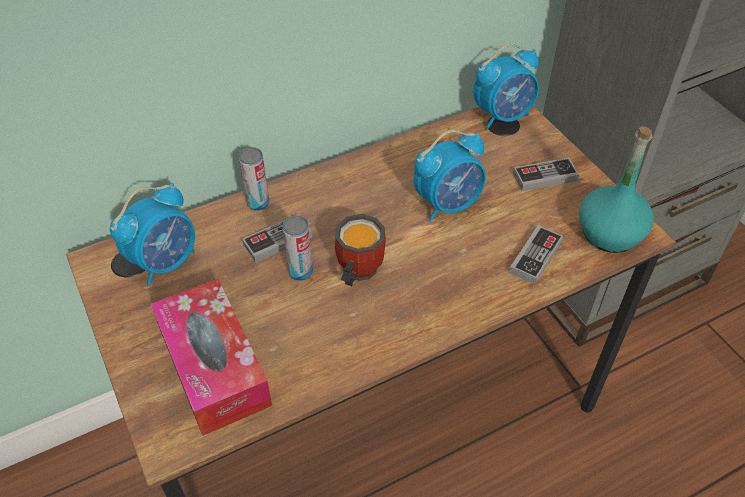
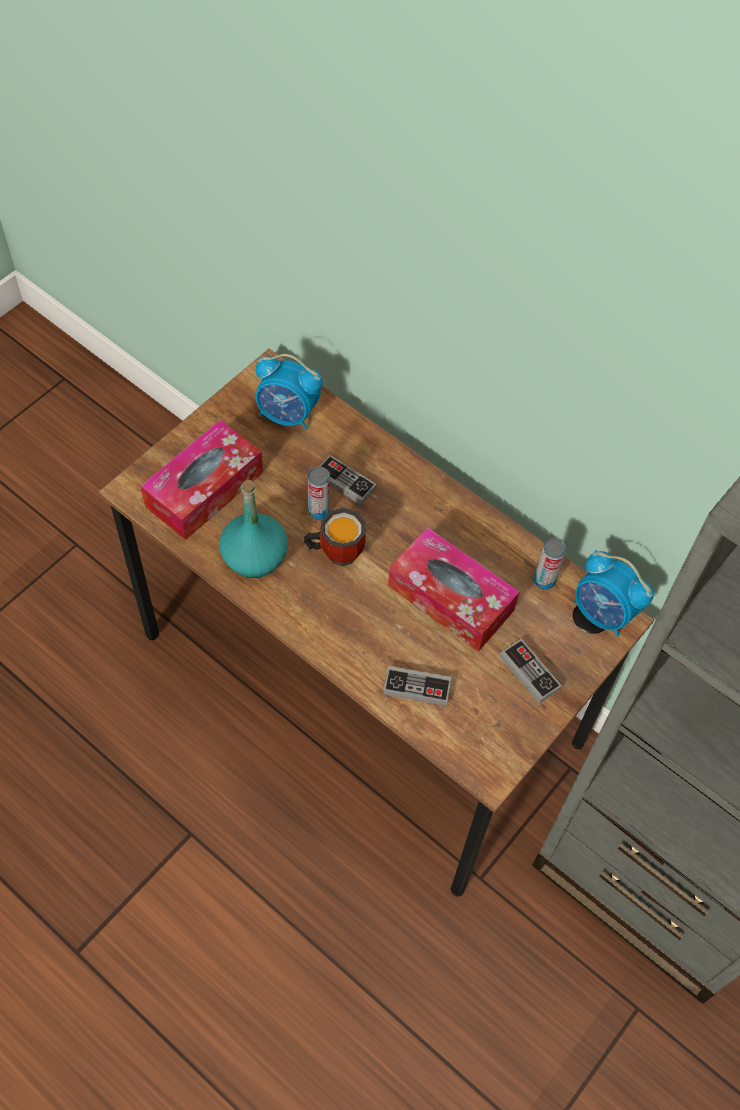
camera: 65 degrees right, 10 degrees up
can [239,147,269,211] -> can moved to [534,538,567,589]
alarm clock [413,130,486,222] -> tissue box [388,527,519,652]
turquoise bottle [579,126,654,253] -> turquoise bottle moved to [219,479,288,578]

